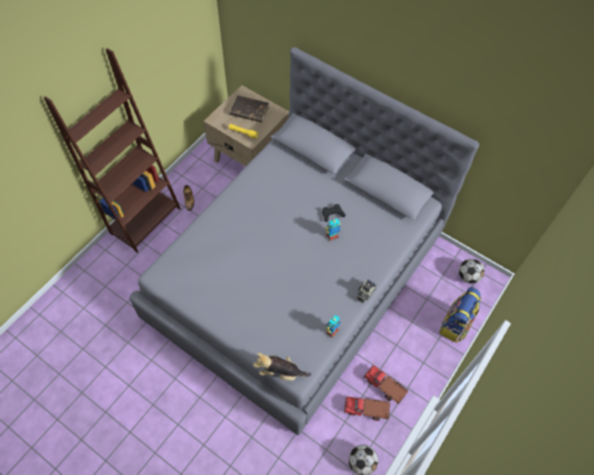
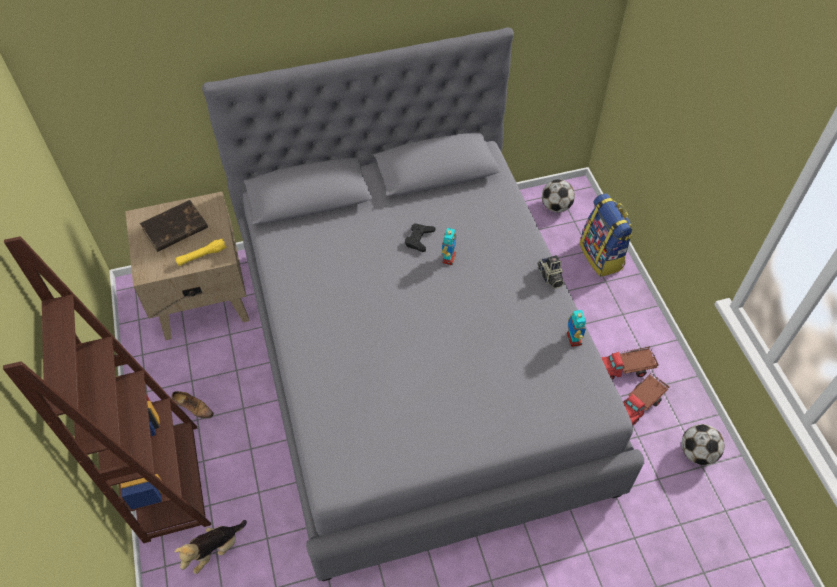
camera: 50 degrees left, 5 degrees down
plush toy [253,353,311,381] -> plush toy moved to [174,520,247,574]

